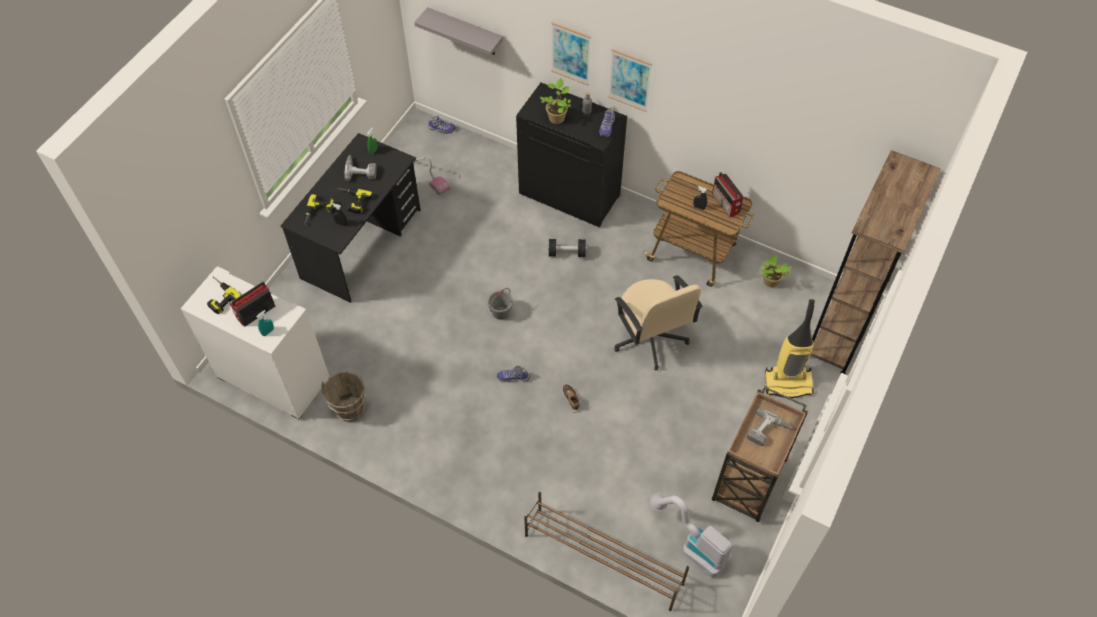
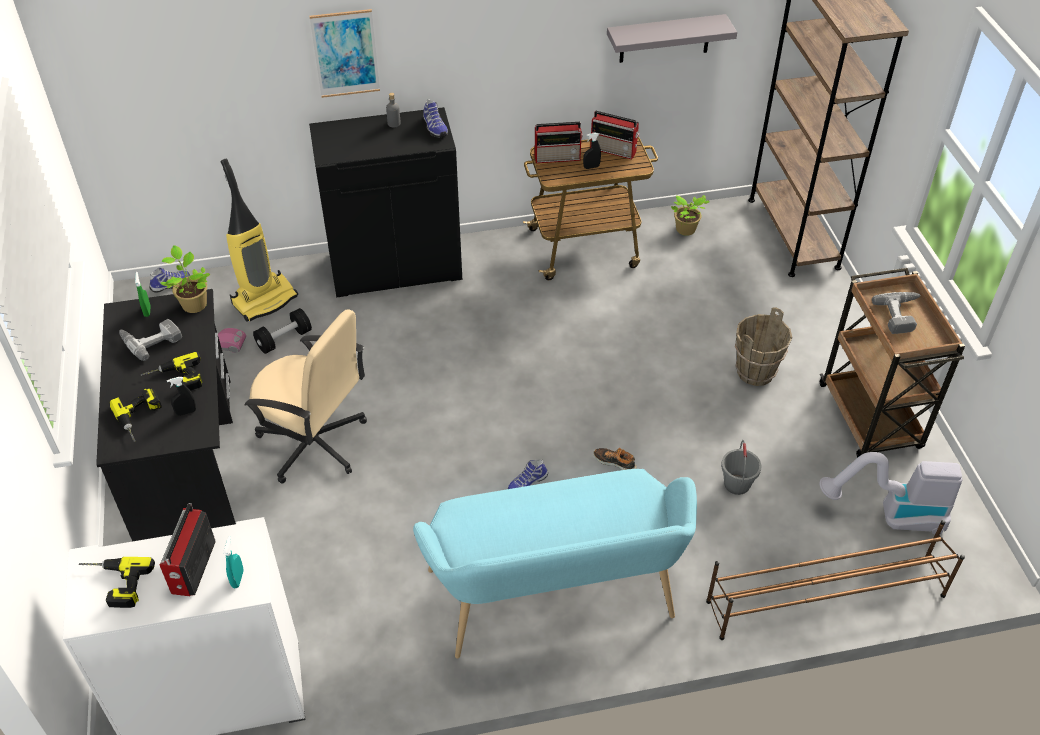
camera: 40 degrees left, 10 degrees down
brown bucket [321,371,366,422] -> brown bucket moved to [735,307,792,386]
grey shelf [414,7,503,56] -> grey shelf moved to [607,14,737,63]
grey bucket [487,288,513,320] -> grey bucket moved to [721,440,762,495]
potted plant [540,78,571,124] -> potted plant moved to [160,245,210,313]
black dumbbell [548,239,586,257] -> black dumbbell moved to [253,308,312,354]
picture [608,49,652,112] -> none
beige office chair [614,275,702,371] -> beige office chair moved to [245,309,367,484]
vacuum cleaner [765,299,815,398] -> vacuum cleaner moved to [221,159,298,321]
none -> turquoise bench [413,469,697,658]
none -> radio [535,122,583,163]

